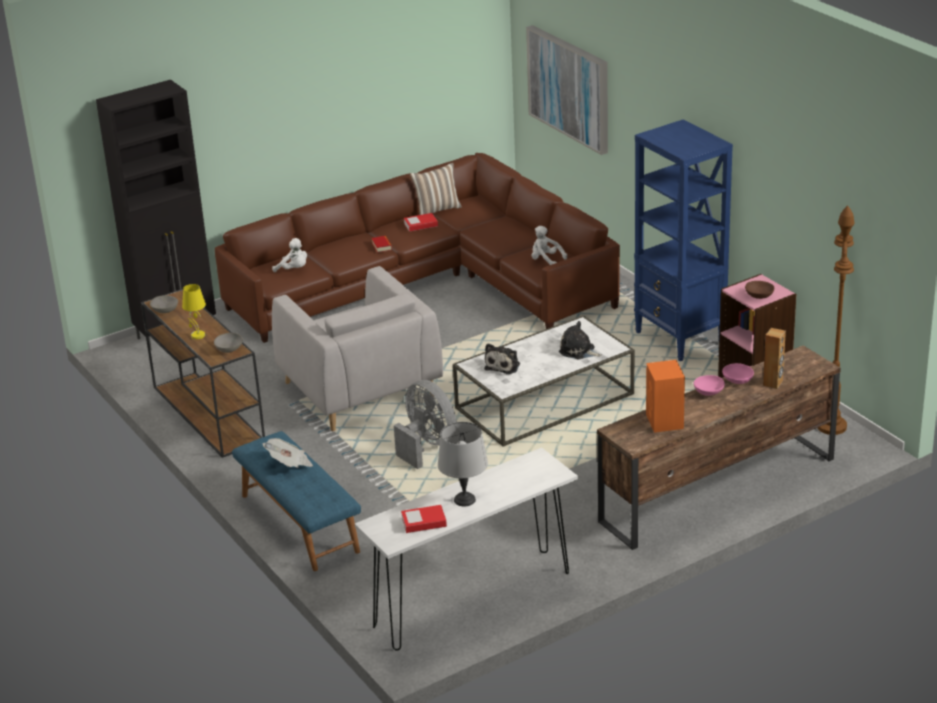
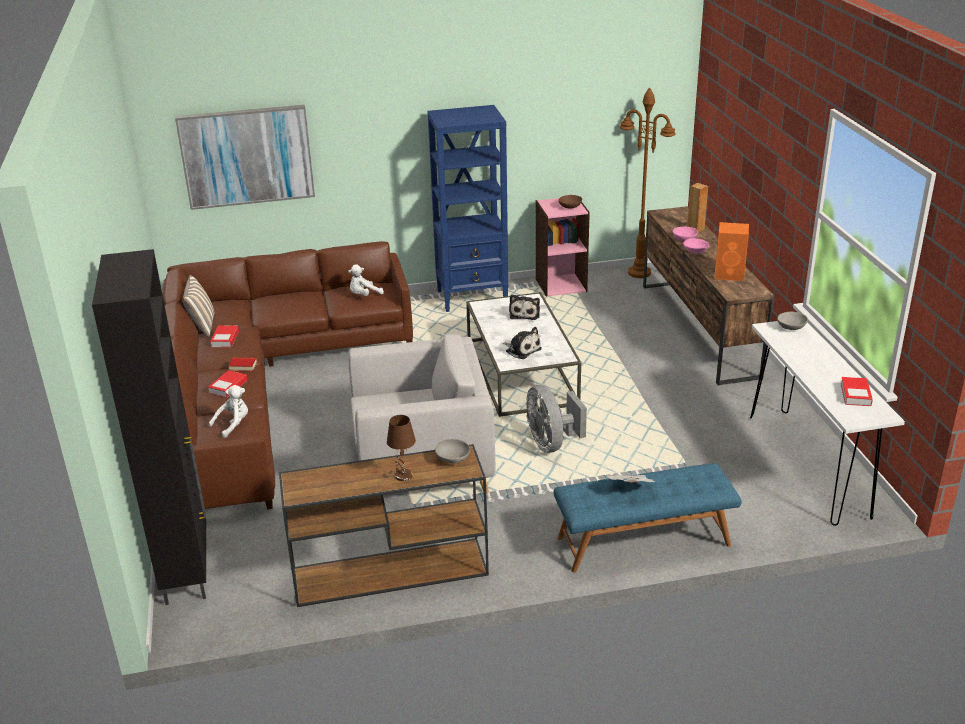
camera: 70 degrees left, 0 degrees up
grey bowl [150,296,178,313] -> grey bowl moved to [777,312,808,330]
yellow table lamp [182,284,206,339] -> brown table lamp [387,415,416,481]
grey fan [394,380,456,469] -> grey fan turned 90 degrees counterclockwise [526,385,587,453]
grey table lamp [438,422,488,506] -> none
plush toy [559,321,602,360] -> plush toy turned 45 degrees counterclockwise [509,294,540,320]
none -> book [208,370,247,398]

